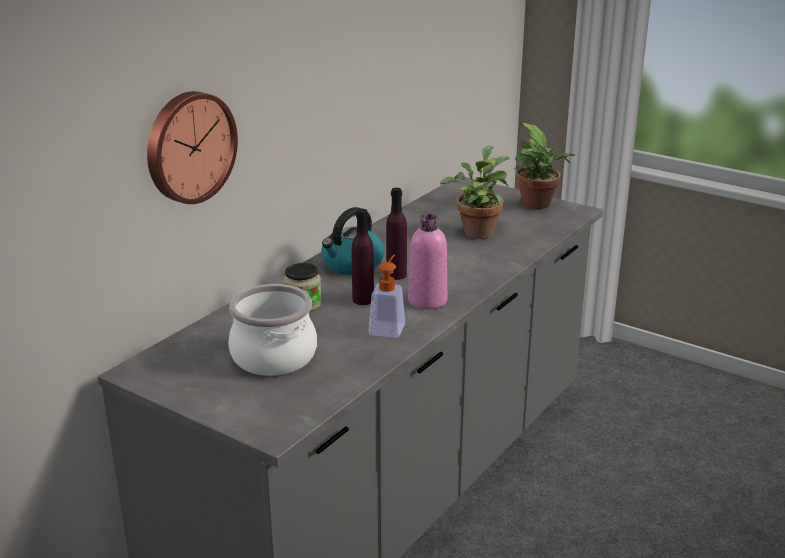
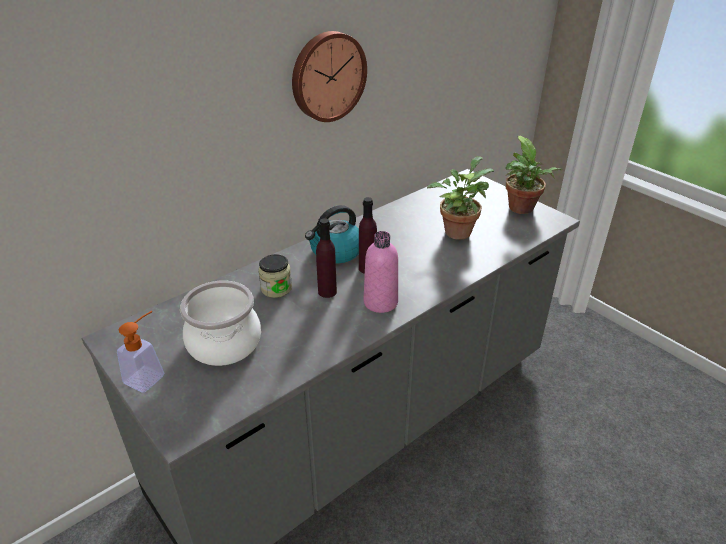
camera: 15 degrees right, 10 degrees up
wall clock [147,91,238,204] -> wall clock moved to [292,31,367,122]
soap dispenser [369,254,405,338] -> soap dispenser moved to [117,311,164,393]

